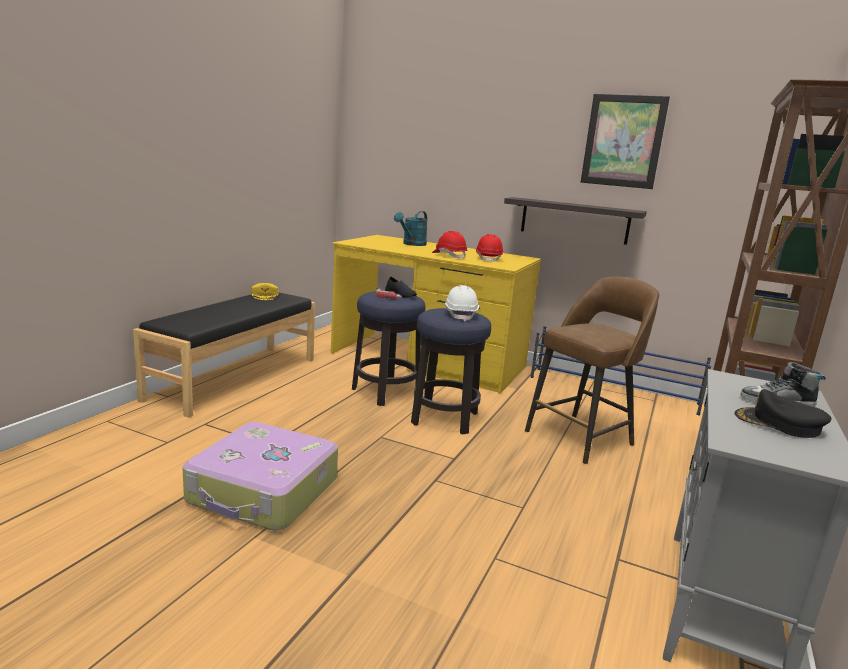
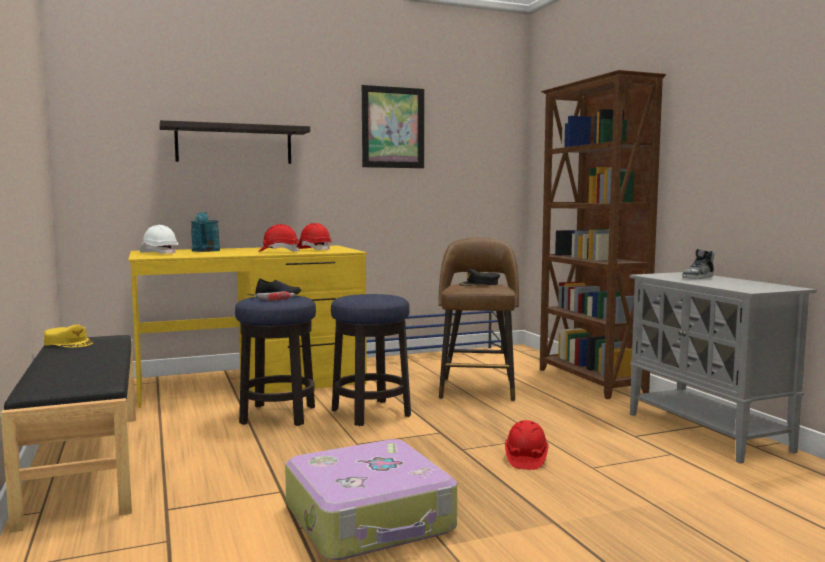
camera: 45 degrees left, 10 degrees down
white hard hat [444,285,479,322] -> white hard hat moved to [140,225,178,255]
shelf [504,197,647,245] -> shelf moved to [159,120,310,164]
black cap [734,389,831,438] -> black cap moved to [459,269,500,286]
none -> red hard hat [505,420,549,470]

